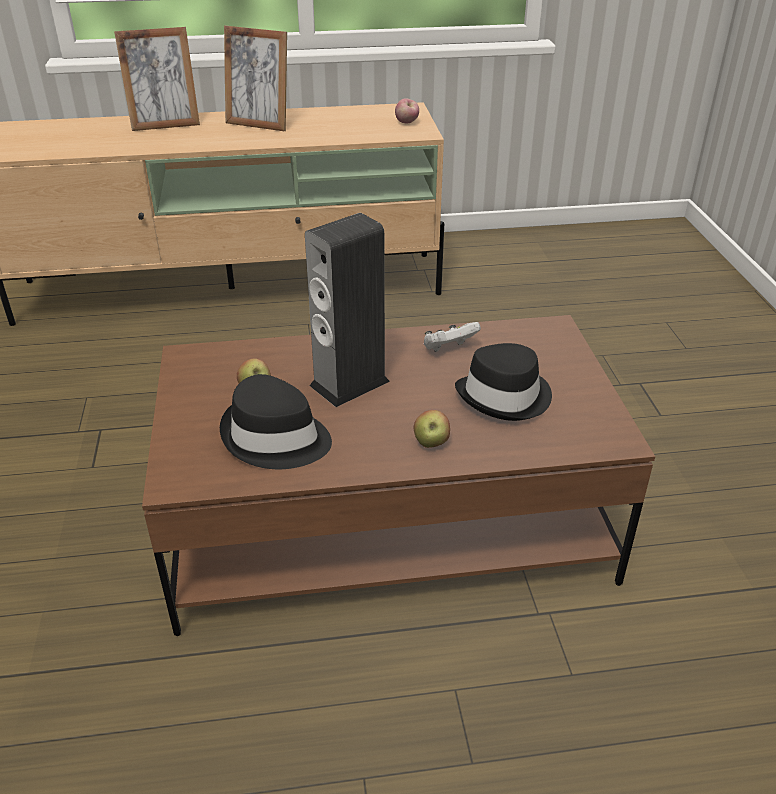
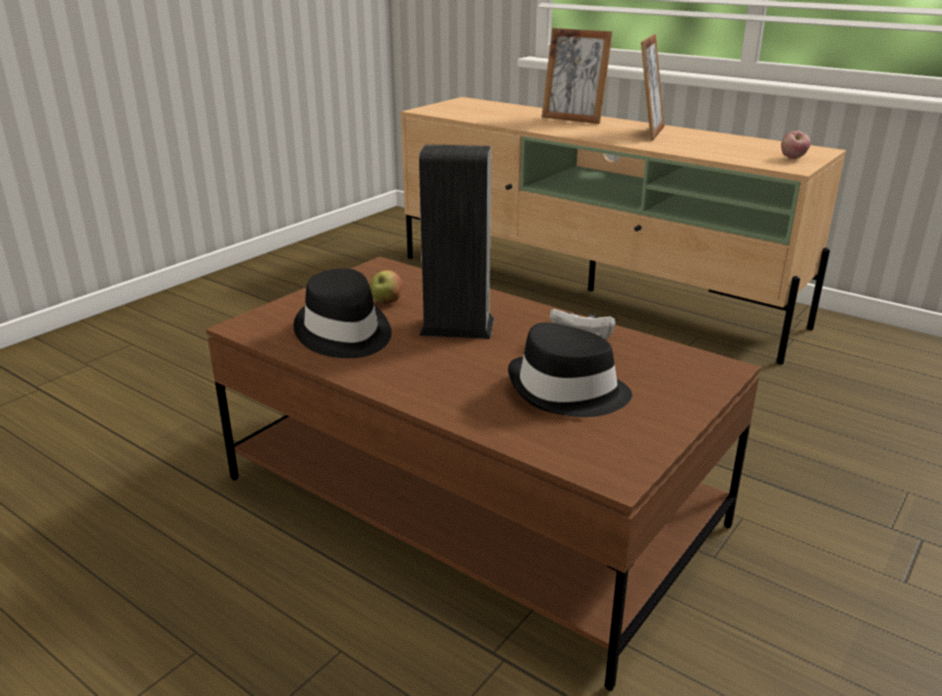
camera: 45 degrees right, 10 degrees down
picture frame [224,26,287,131] -> picture frame turned 135 degrees counterclockwise [641,34,665,141]
apple [414,410,450,448] -> none

